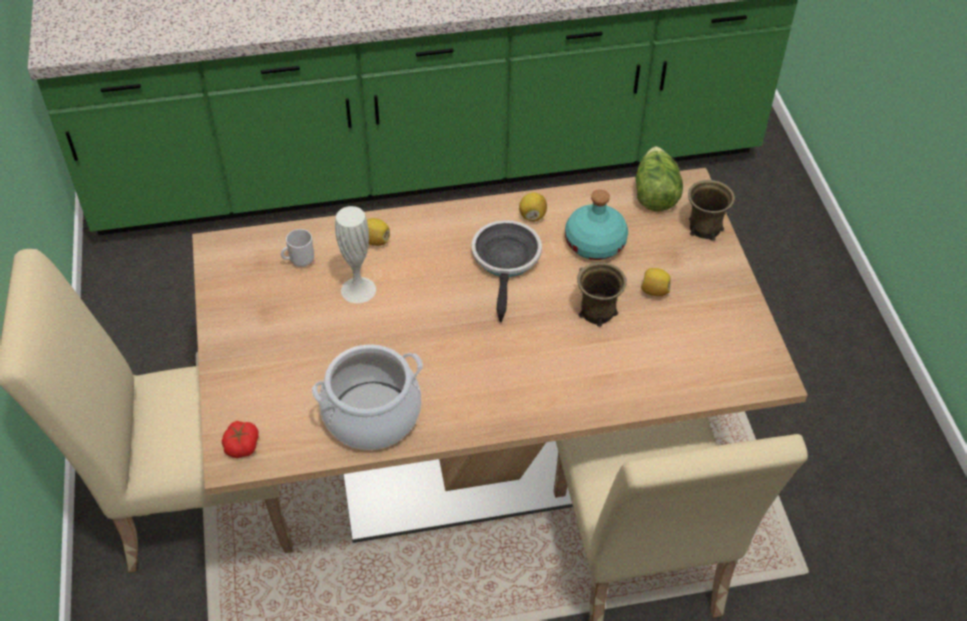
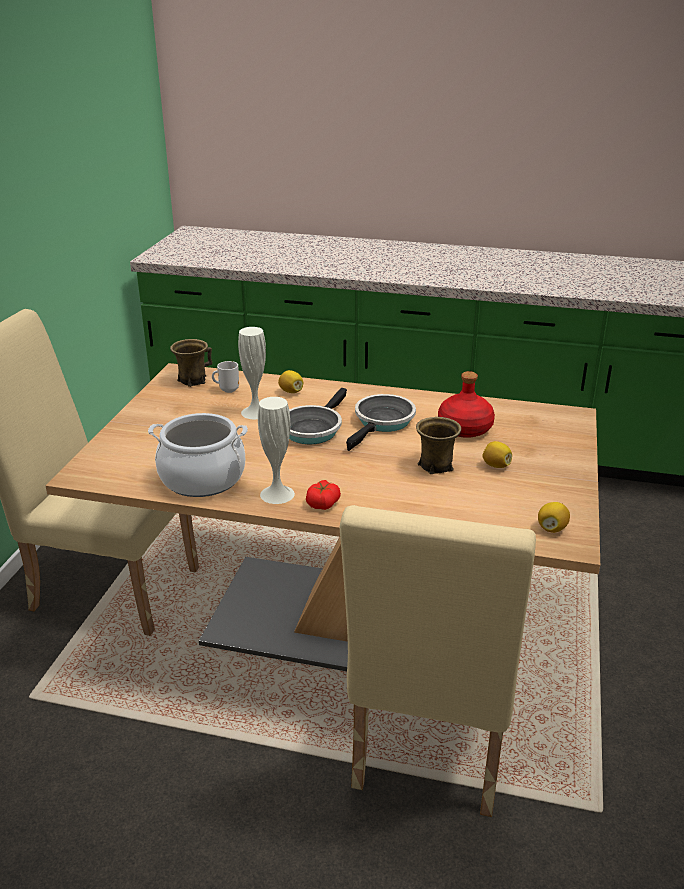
camera: 25 degrees right, 20 degrees down
tomato [222,421,259,458] -> tomato moved to [306,480,341,510]
lemon [519,192,547,221] -> lemon moved to [538,502,570,533]
turquoise bottle [565,190,628,260] -> red bottle [438,371,495,438]
lettuce [636,147,683,211] -> none
brown mug [688,180,735,241] -> brown mug moved to [170,339,212,387]
none -> white vase [258,397,295,504]
none -> frying pan [289,388,347,444]

